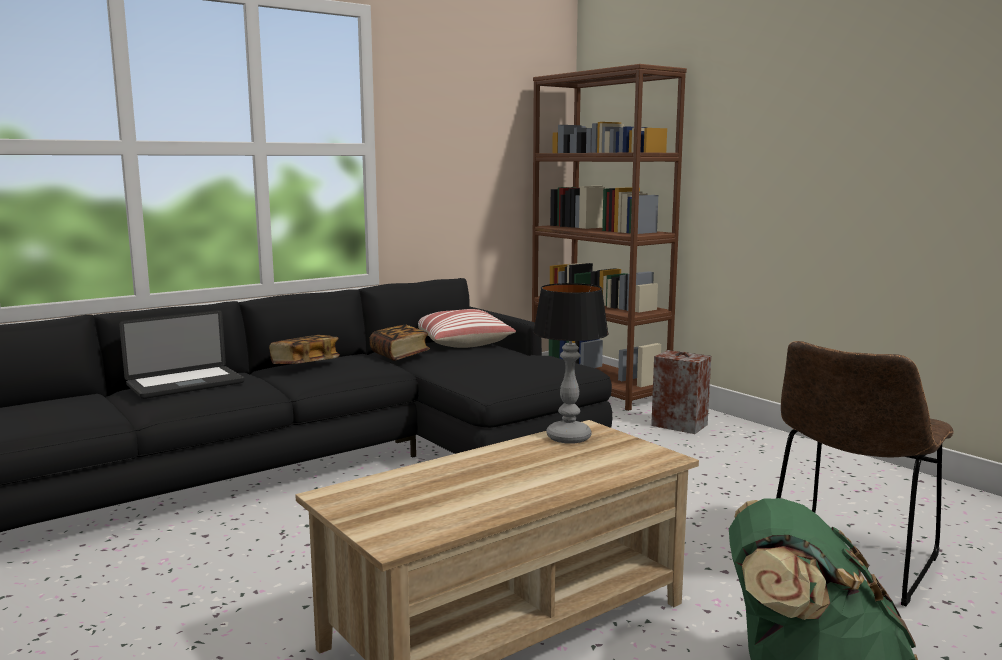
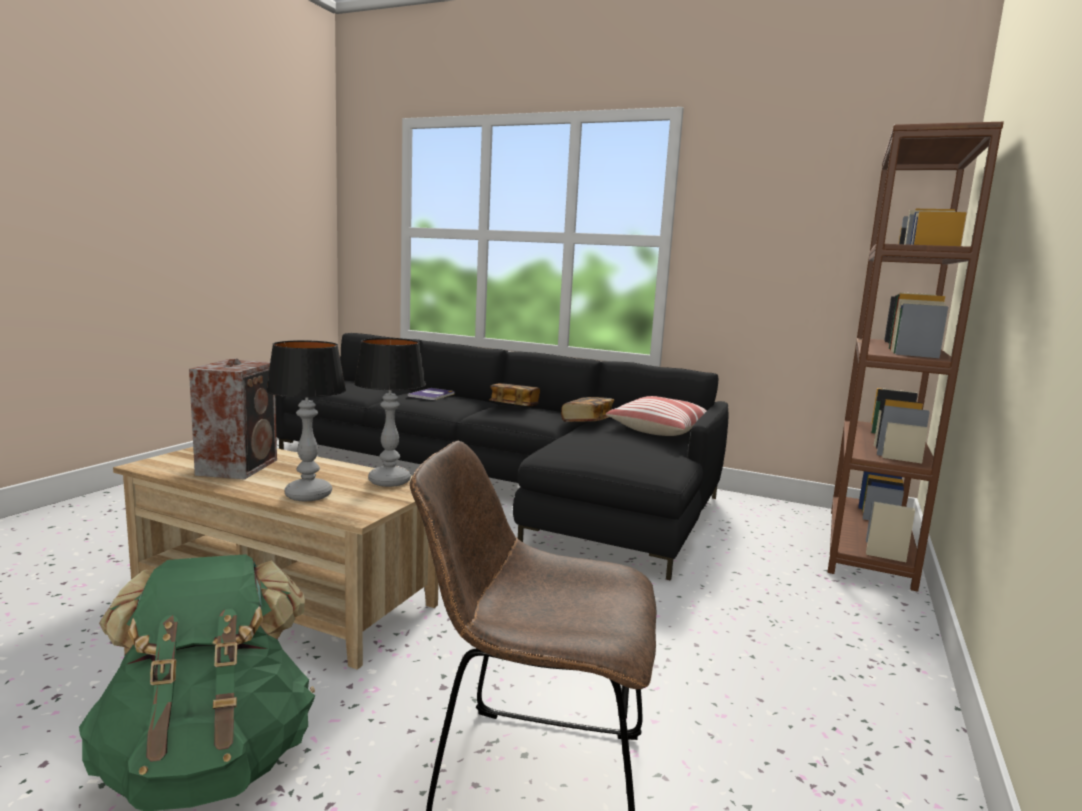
camera: 60 degrees right, 0 degrees up
laptop [119,310,245,399] -> book [408,388,455,400]
speaker [651,350,711,434] -> speaker moved to [189,358,277,480]
none -> table lamp [266,340,346,501]

